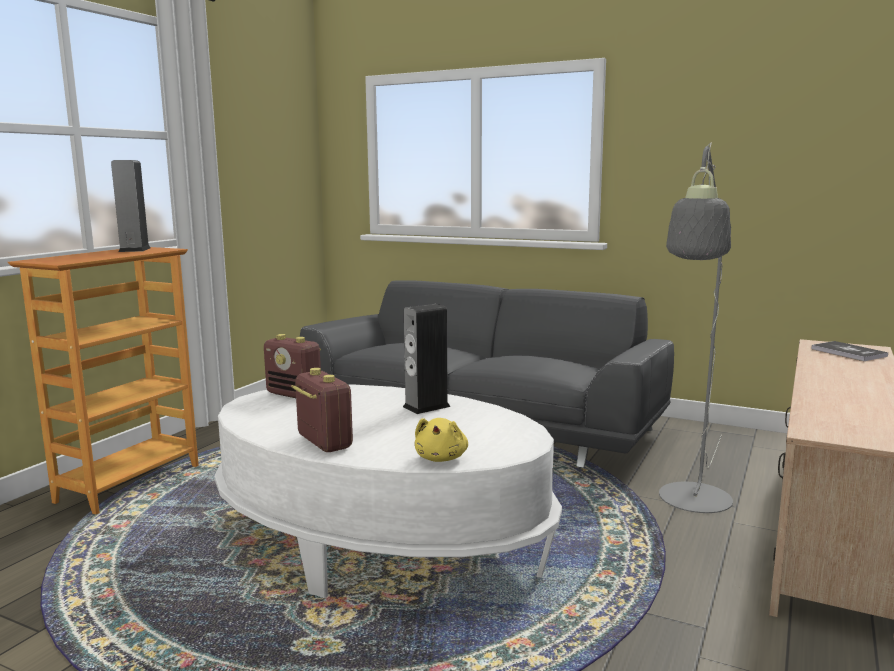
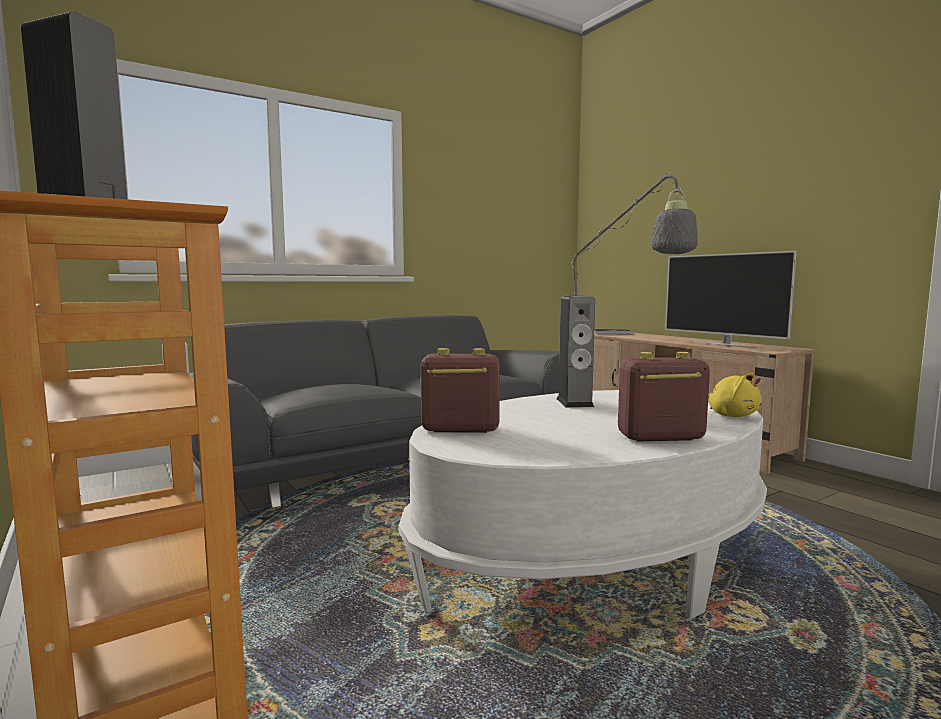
camera: 60 degrees left, 5 degrees down
radio [264,334,321,398] -> radio turned 150 degrees counterclockwise [421,348,500,433]
none -> television [665,251,797,348]

